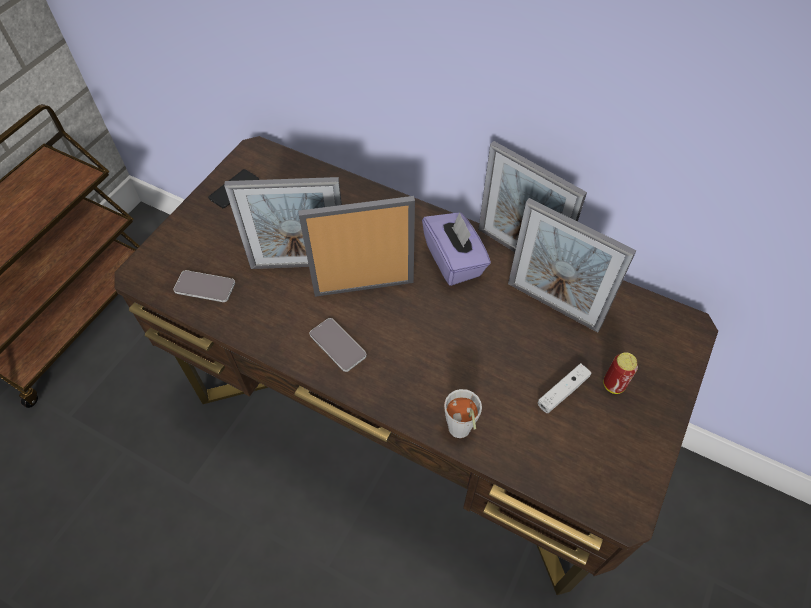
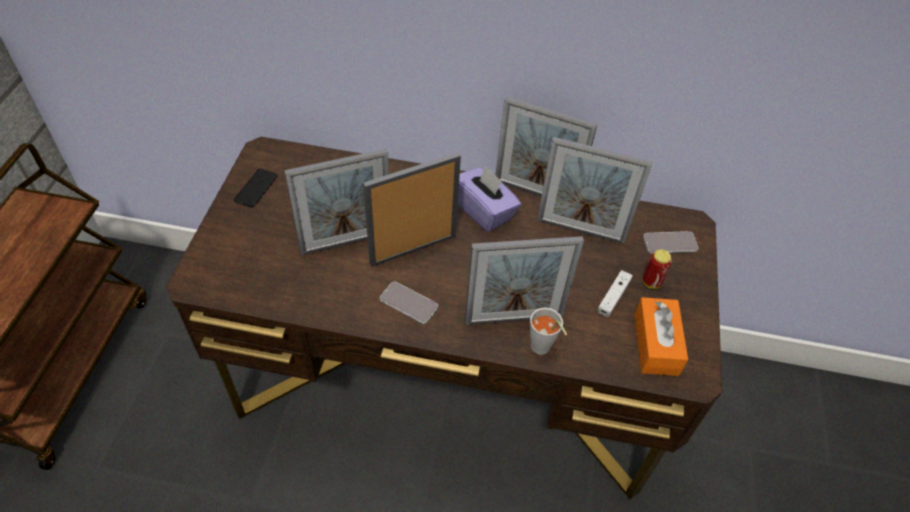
camera: 20 degrees left, 5 degrees down
phone [173,270,235,302] -> phone moved to [643,231,699,254]
none -> picture frame [465,236,584,325]
none -> orange tissue box [634,297,688,376]

